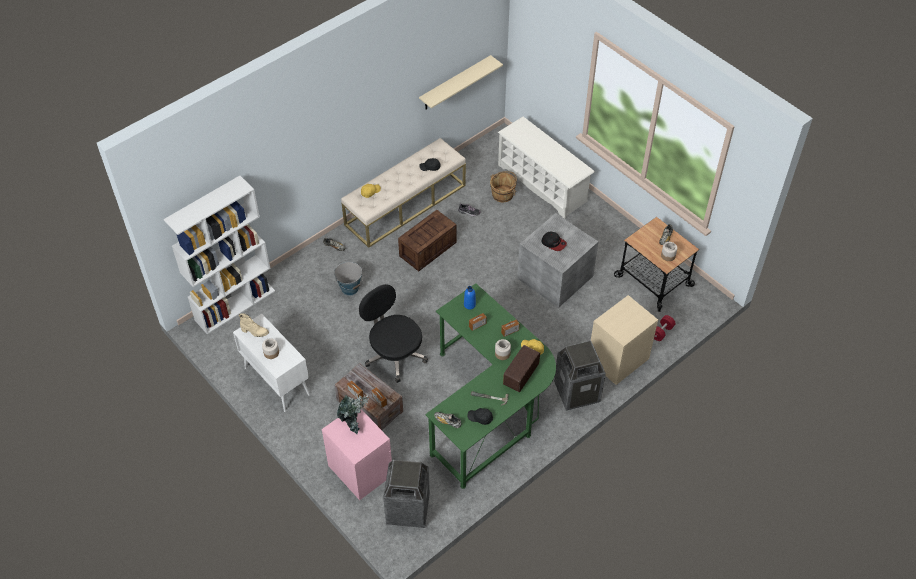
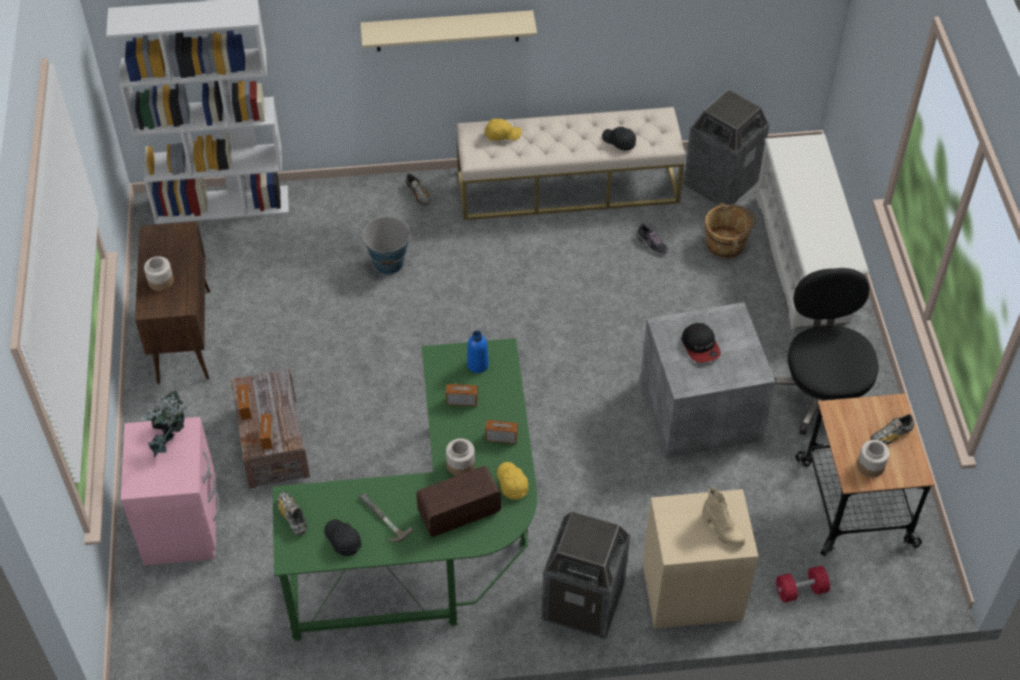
camera: 35 degrees right, 0 degrees up
white cabinet [233,314,310,412] -> brown cabinet [135,221,210,384]
beige boot [239,313,269,337] -> beige boot moved to [702,487,746,547]
black office chair [359,284,428,383] -> black office chair moved to [774,268,879,435]
trash can [383,460,430,528] -> trash can moved to [683,89,770,205]
crate [398,210,457,272] -> none
beige shelf [419,55,503,109] -> beige shelf moved to [360,10,537,51]

